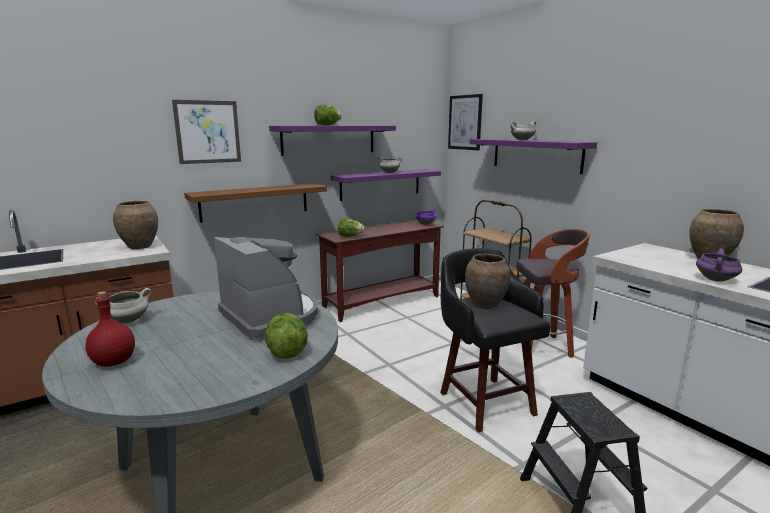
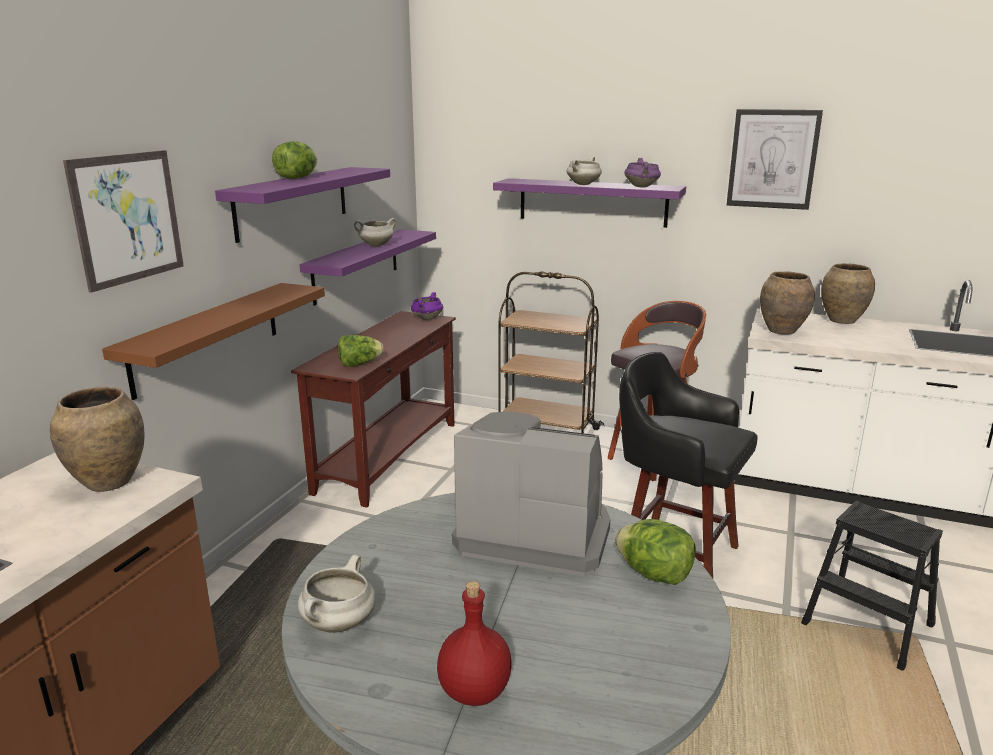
camera: 35 degrees left, 5 degrees up
picture [448,94,483,150] -> picture moved to [727,109,823,210]
brown vase [465,254,510,309] -> brown vase moved to [760,271,815,335]
purple cooking pot [696,248,742,282] -> purple cooking pot moved to [624,158,661,187]

